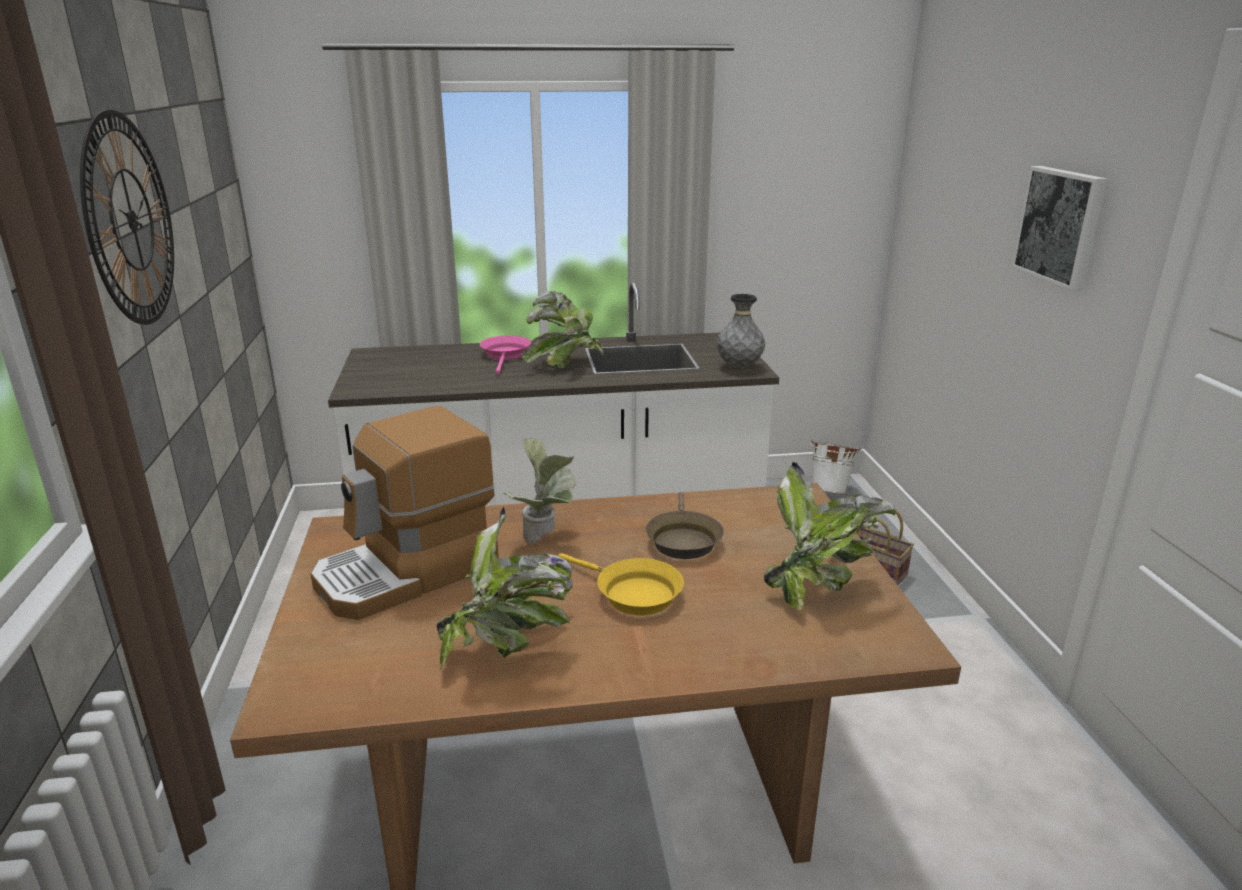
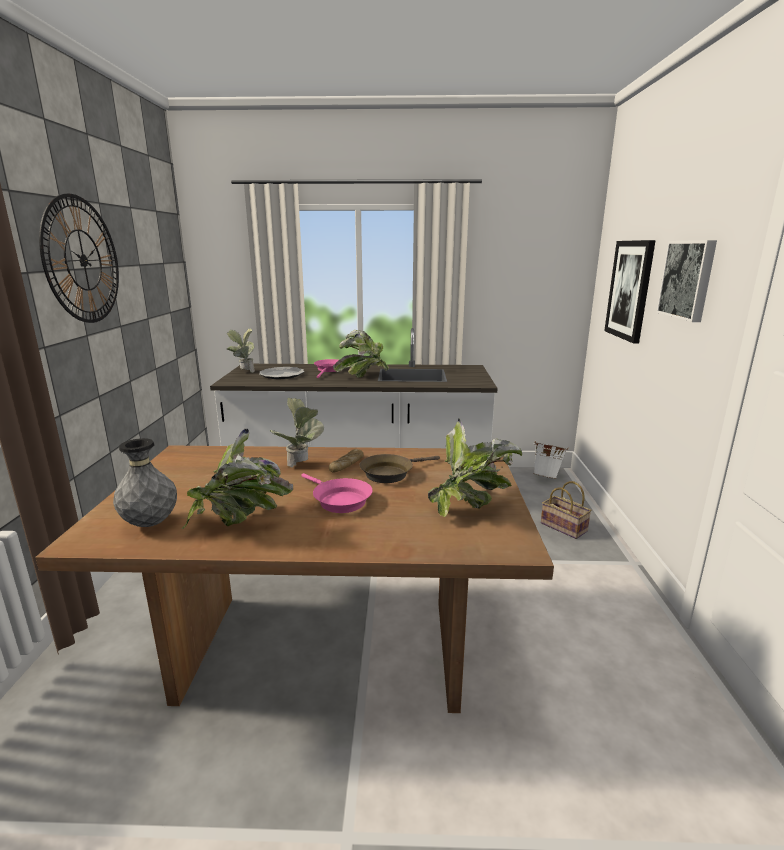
camera: 10 degrees right, 5 degrees down
coffee machine [311,406,499,620] -> none
yellow frying pan [558,553,684,616] -> pink frying pan [301,473,372,513]
brown frying pan [646,492,724,559] -> brown frying pan turned 45 degrees clockwise [359,454,440,483]
grey vase [717,294,765,368] -> grey vase moved to [113,438,177,527]
none -> potted plant [227,328,255,373]
none -> plate [259,367,304,379]
none -> bread [329,449,364,472]
none -> picture [604,240,656,344]

